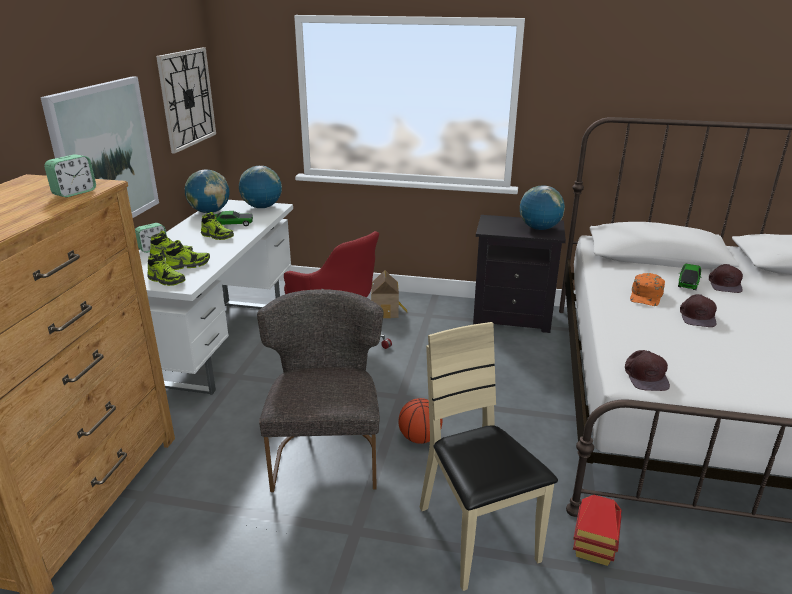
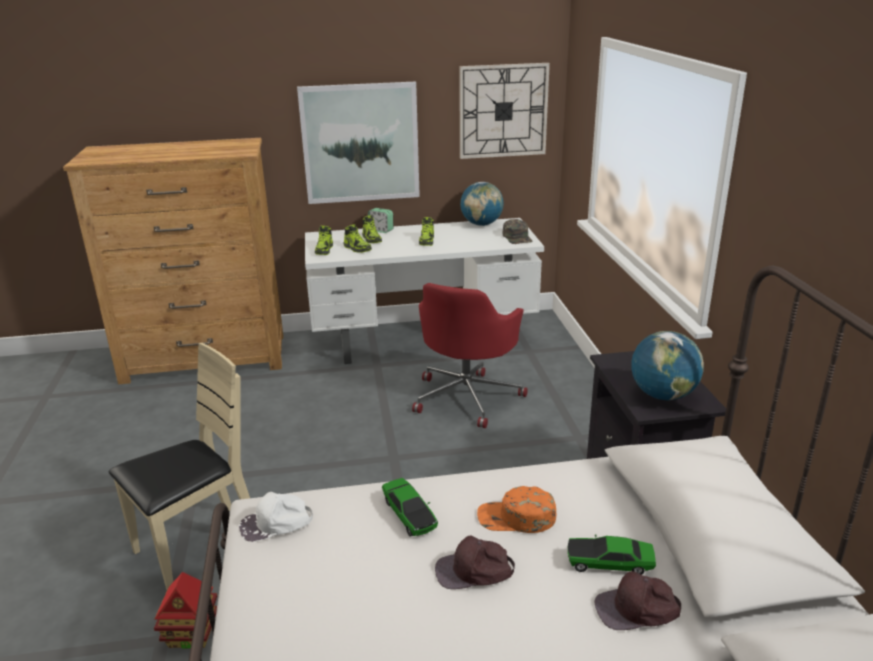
camera: 70 degrees right, 0 degrees up
alarm clock [44,154,96,198] -> none
toy car [215,211,253,226] -> toy car moved to [382,478,438,537]
globe [239,166,282,208] -> green cap [502,219,533,244]
grey chair [257,289,384,492] -> none
toy house [371,270,408,318] -> none
basketball [399,398,442,444] -> none
brown cap [625,350,670,391] -> white cap [239,492,313,542]

